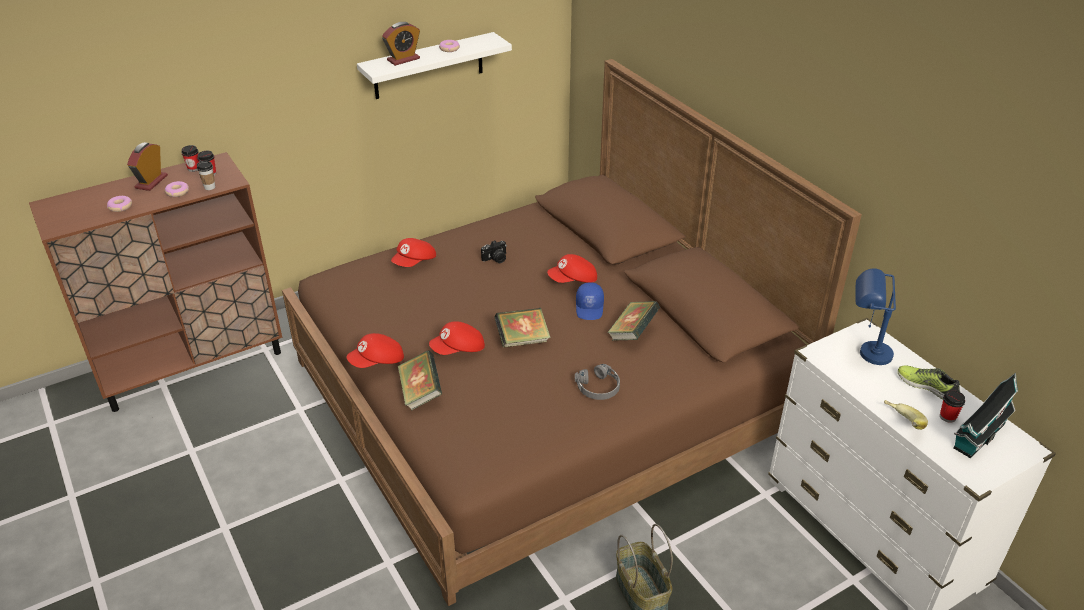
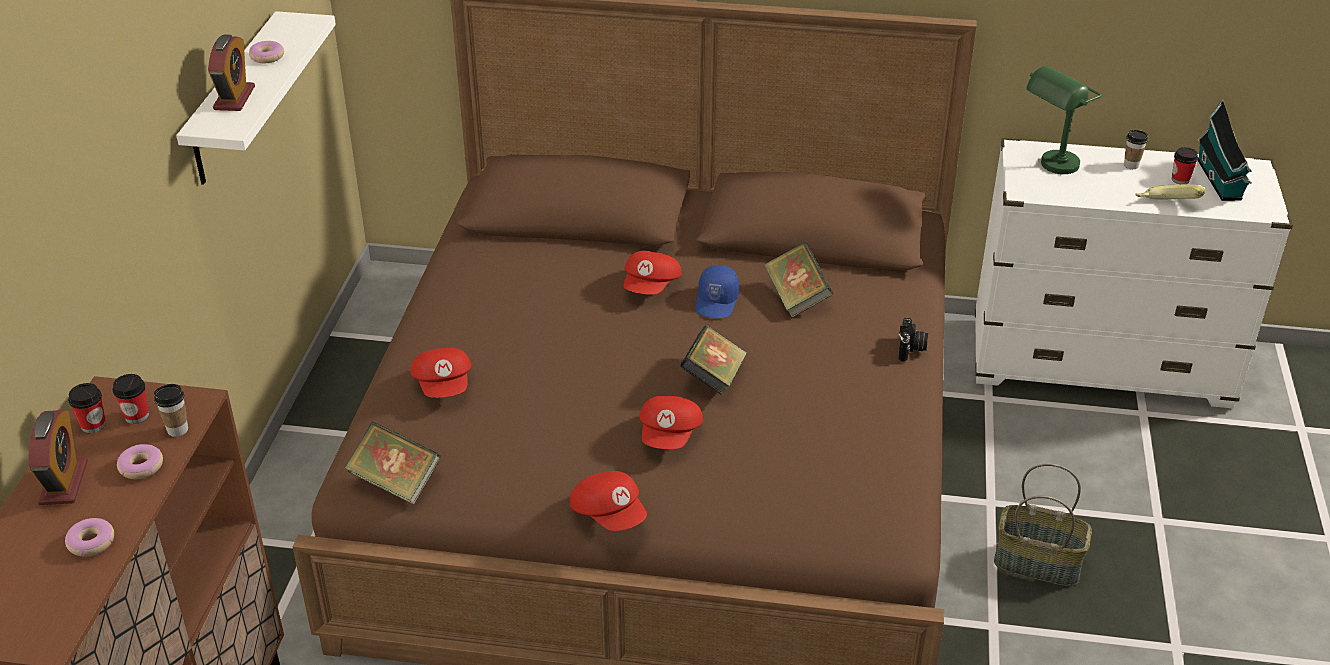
camera: 50 degrees left, 0 degrees up
alarm clock [127,142,168,191] -> alarm clock turned 150 degrees counterclockwise [28,410,88,505]
red cap [347,333,404,368] -> red cap turned 45 degrees counterclockwise [570,471,647,531]
book [398,351,442,410] -> book moved to [345,422,441,505]
camera [481,240,507,263] -> camera moved to [899,318,928,361]
grey headphones [575,364,620,400] -> none
blue cap [576,282,604,320] -> blue cap turned 60 degrees clockwise [696,265,739,318]
blue table lamp [855,268,896,365] -> green table lamp [1027,66,1102,174]
shoe [898,366,960,399] -> cup [1124,130,1148,169]

